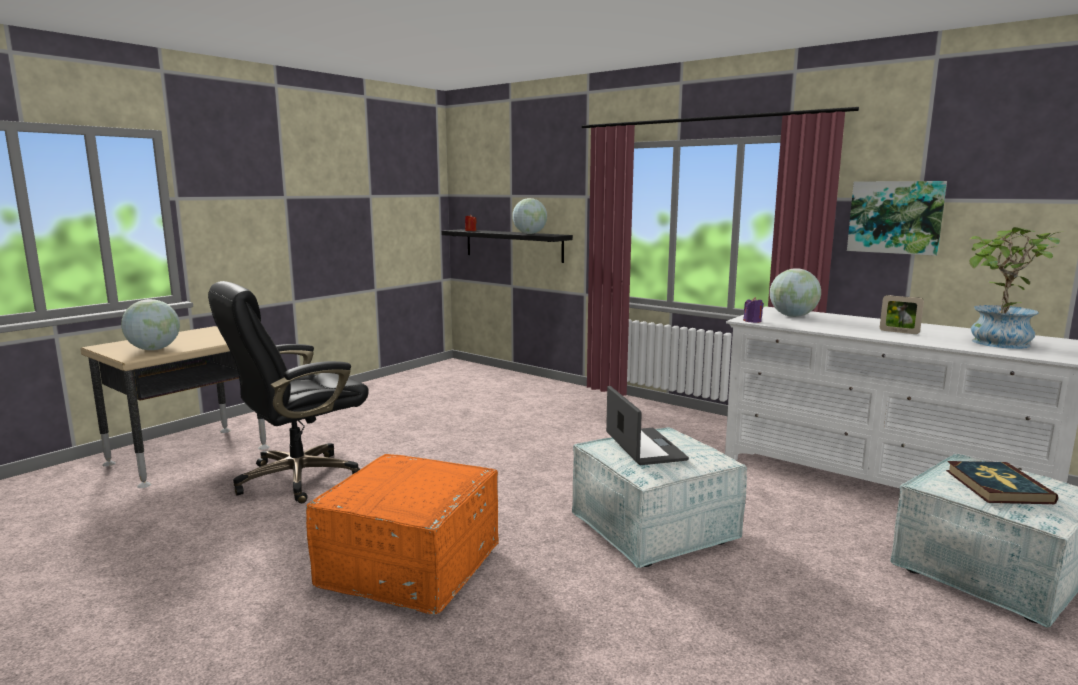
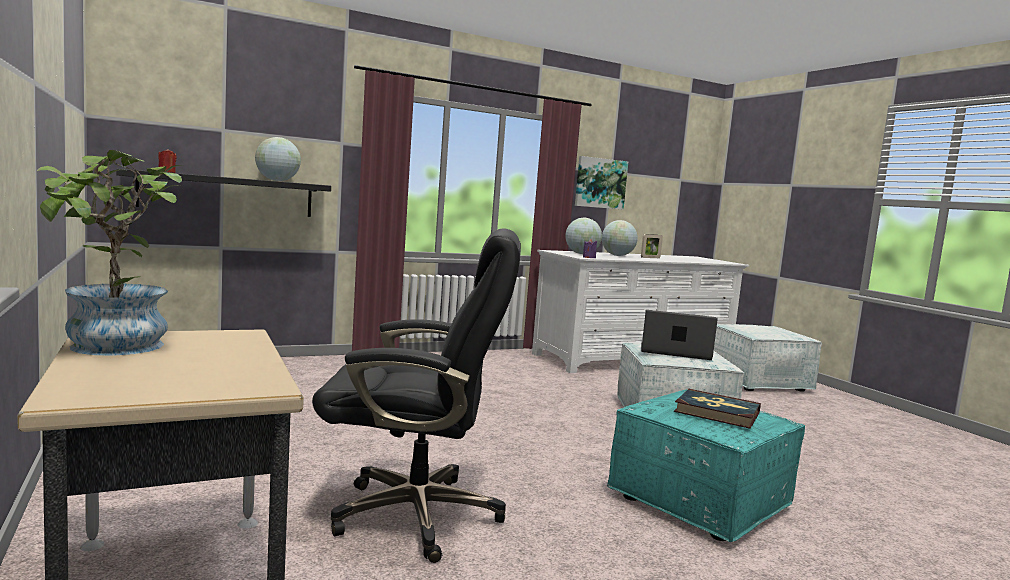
camera: 65 degrees left, 5 degrees down
globe [121,299,180,350] -> globe moved to [602,220,638,256]
black office chair [208,281,369,503] -> black office chair turned 75 degrees counterclockwise [312,228,521,563]
orange ottoman [306,454,499,615] -> turquoise ottoman [607,389,805,542]
book [946,461,1058,504] -> book moved to [674,389,761,429]
potted plant [969,227,1064,349] -> potted plant moved to [37,150,185,356]

